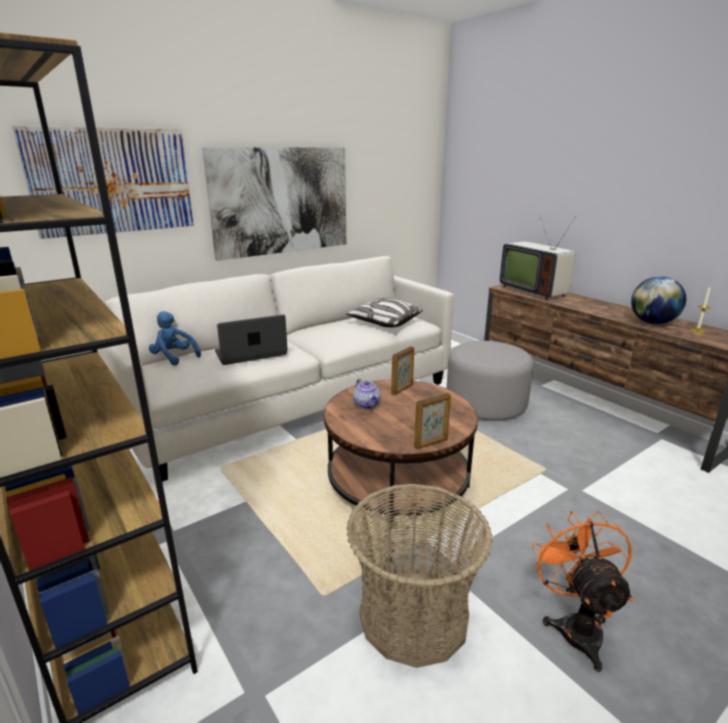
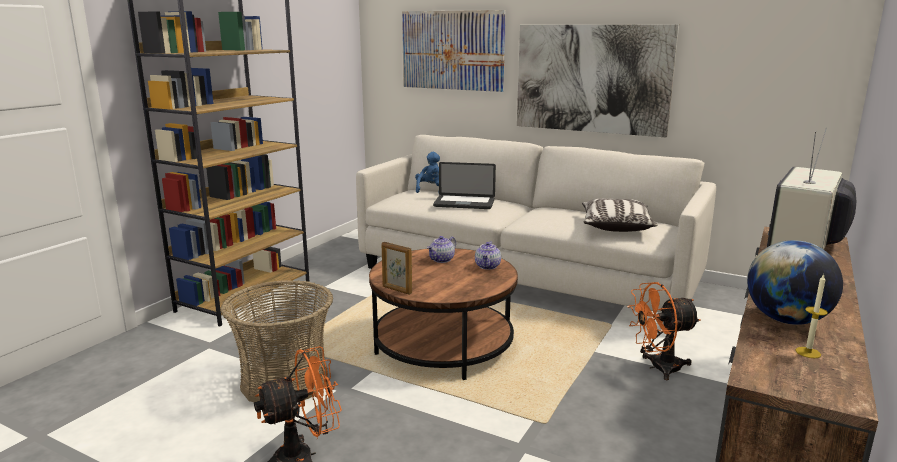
camera: 65 degrees right, 5 degrees down
laptop [215,315,288,365] -> laptop turned 150 degrees clockwise [433,162,496,209]
picture frame [391,346,414,395] -> teapot [475,241,501,270]
grey ottoman [446,341,534,421] -> orange fan [627,282,700,380]

